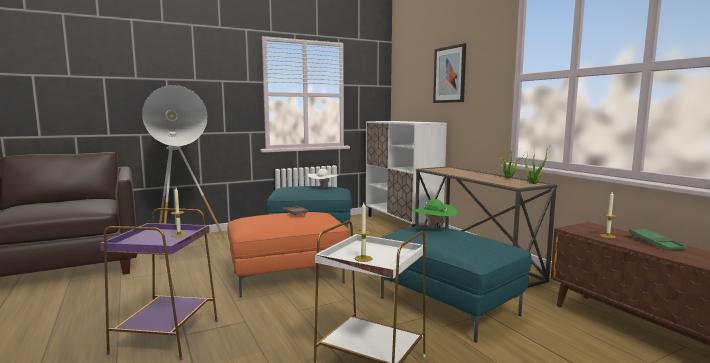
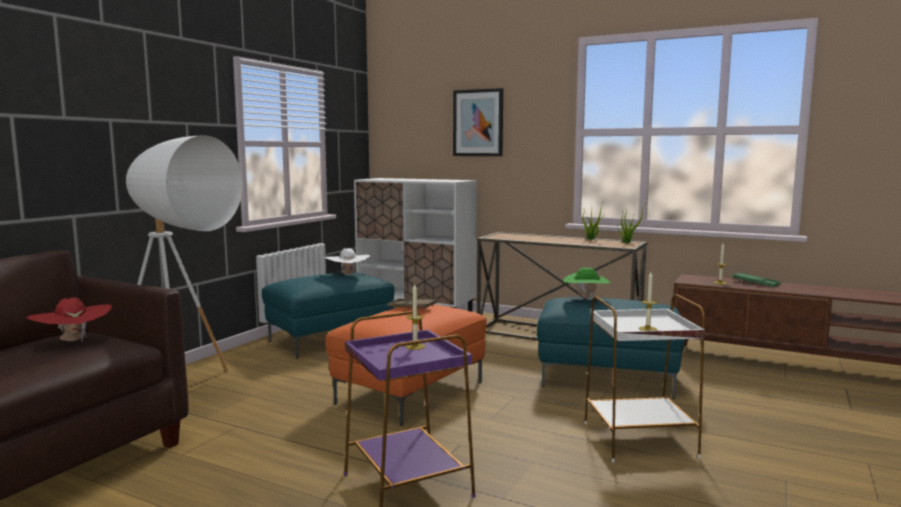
camera: 35 degrees left, 0 degrees up
none -> red hat [26,297,112,343]

